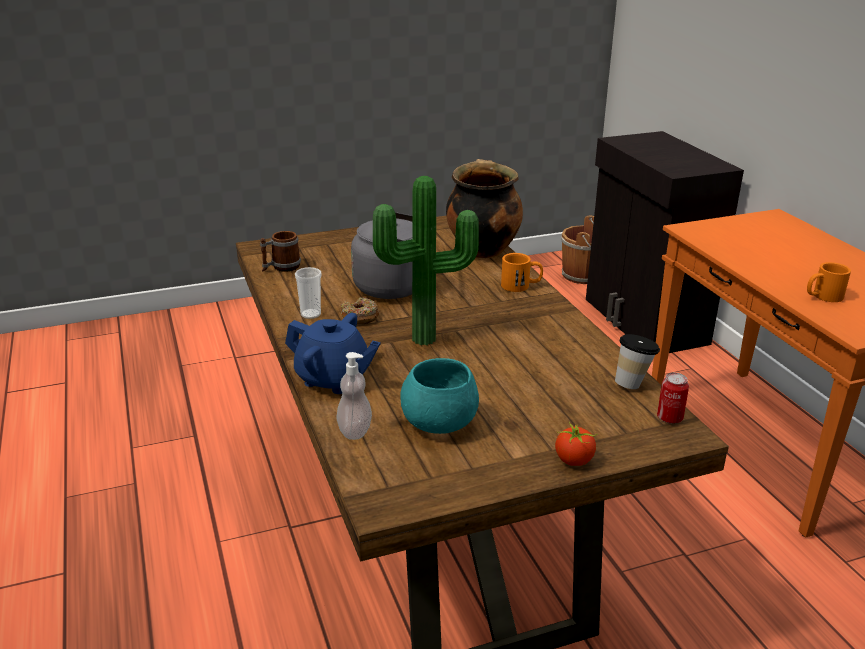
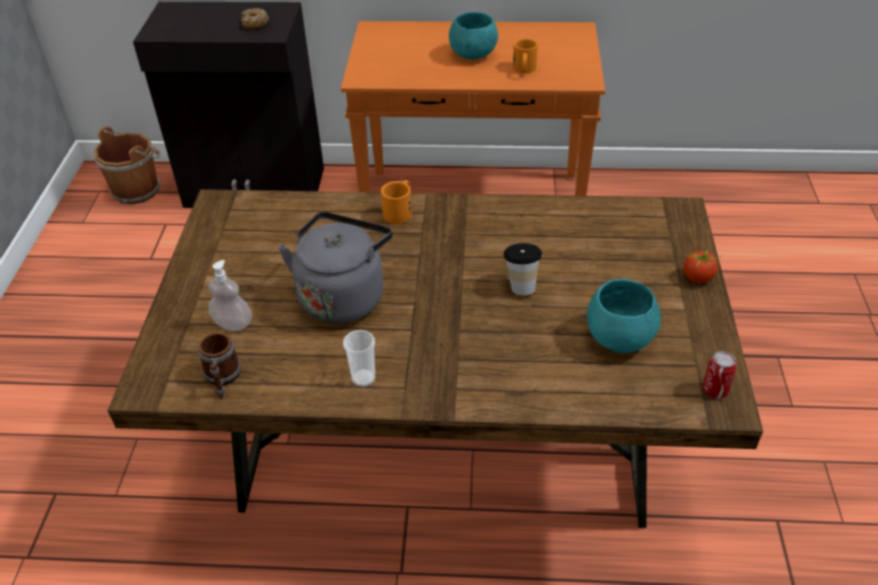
camera: 65 degrees left, 15 degrees up
blue teapot [285,313,381,394] -> none
soap dispenser [337,352,372,440] -> soap dispenser moved to [208,260,252,331]
donut [340,297,379,325] -> donut moved to [241,8,269,29]
potted plant [373,176,479,345] -> none
cooking pot [446,159,523,259] -> none
cup [615,334,660,389] -> cup moved to [503,243,542,296]
can [657,373,689,424] -> can moved to [702,351,737,399]
none -> turquoise bowl [449,12,498,59]

